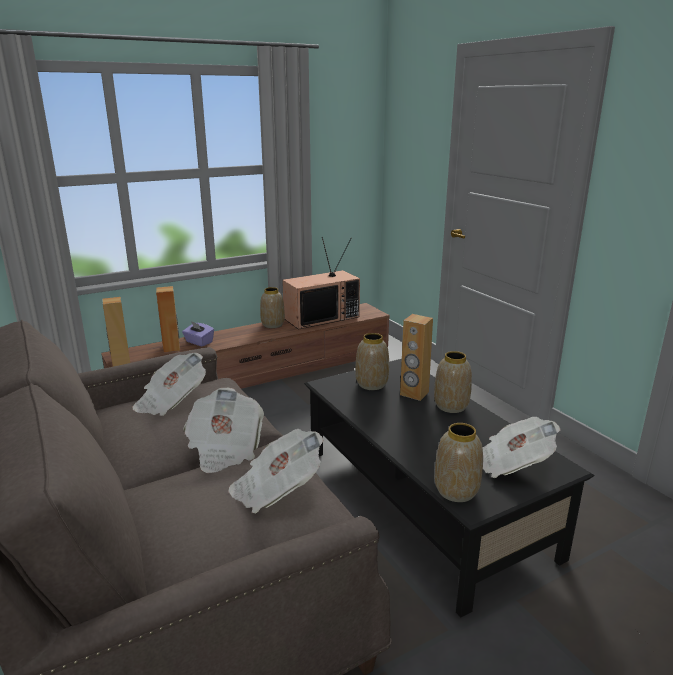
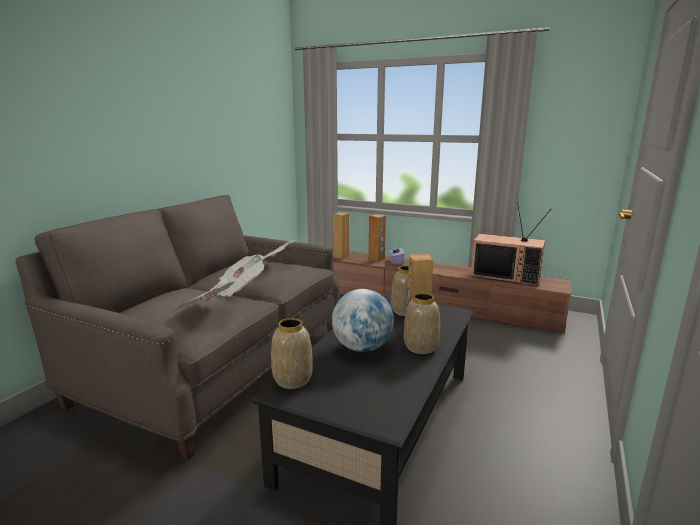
camera: 55 degrees right, 5 degrees down
vase [260,287,285,328] -> none
newspaper [482,417,561,478] -> none
none -> globe [332,289,394,352]

